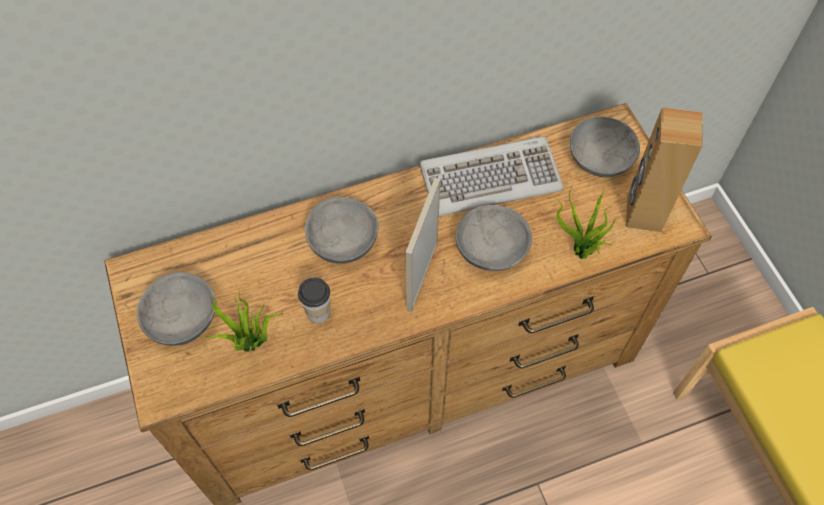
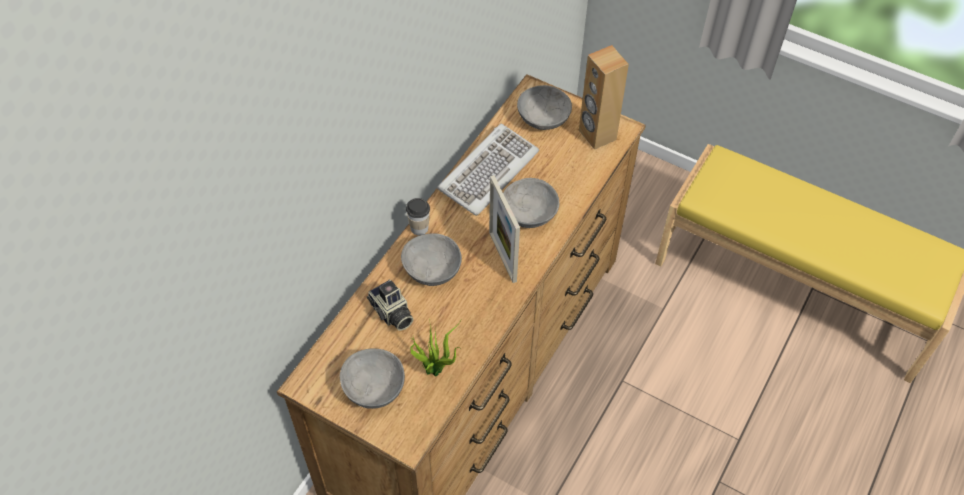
camera: 40 degrees left, 5 degrees down
cup [298,277,330,323] -> cup moved to [406,198,430,235]
potted plant [553,186,617,259] -> none
none -> camera [367,280,414,331]

